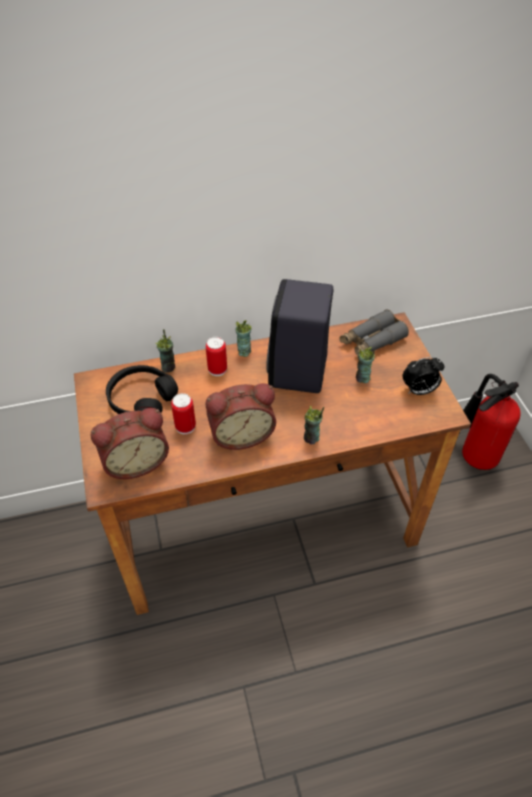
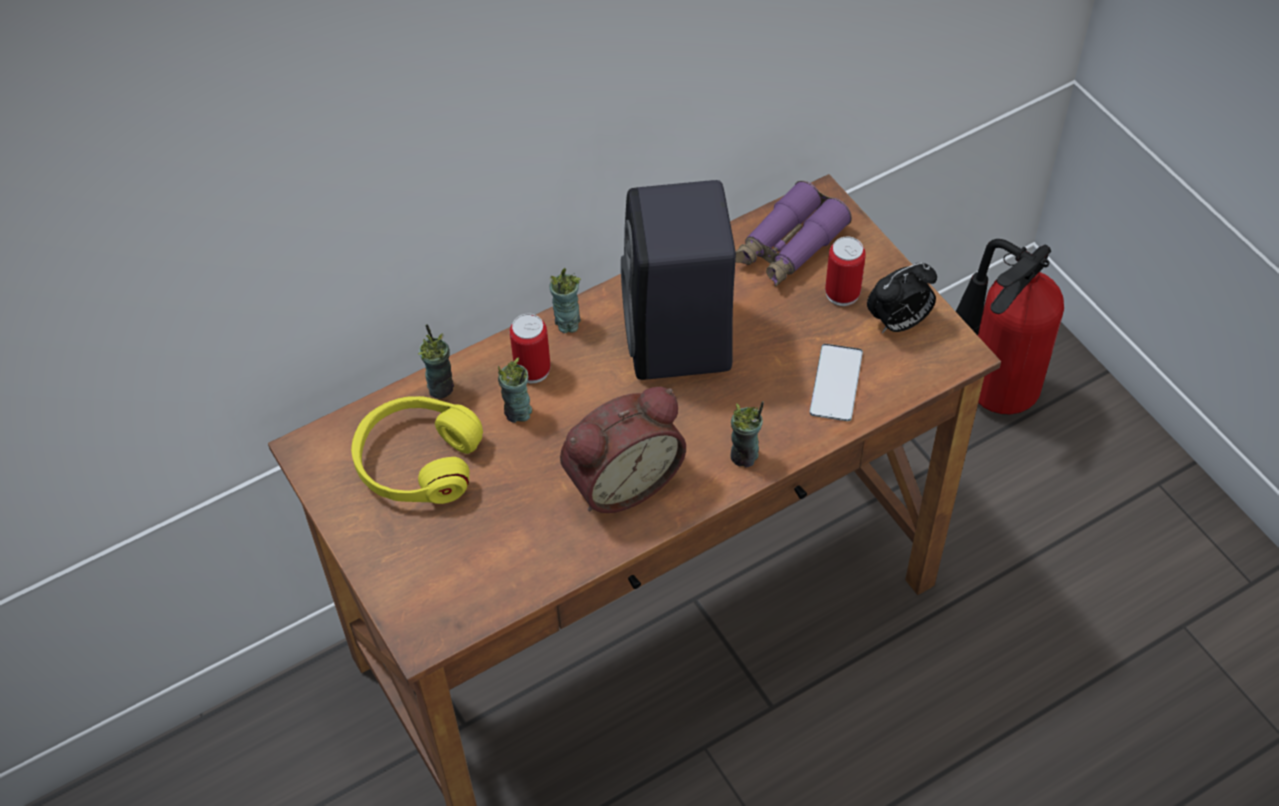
camera: 15 degrees left, 5 degrees up
alarm clock [90,408,169,479] -> none
black headphones [106,365,178,414] -> yellow headphones [351,396,483,504]
can [171,393,196,434] -> can moved to [825,236,866,306]
grey binoculars [339,309,409,358] -> purple binoculars [735,181,852,286]
cup [356,347,375,383] -> cup moved to [498,357,532,423]
none -> phone [810,344,863,421]

